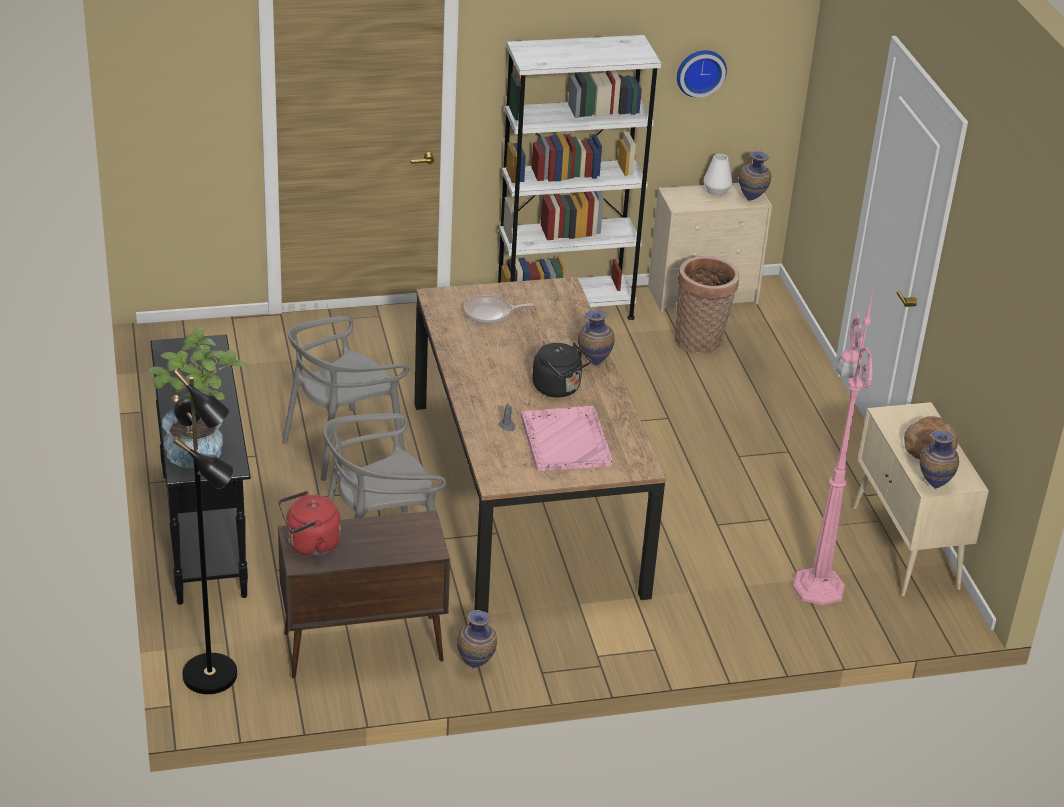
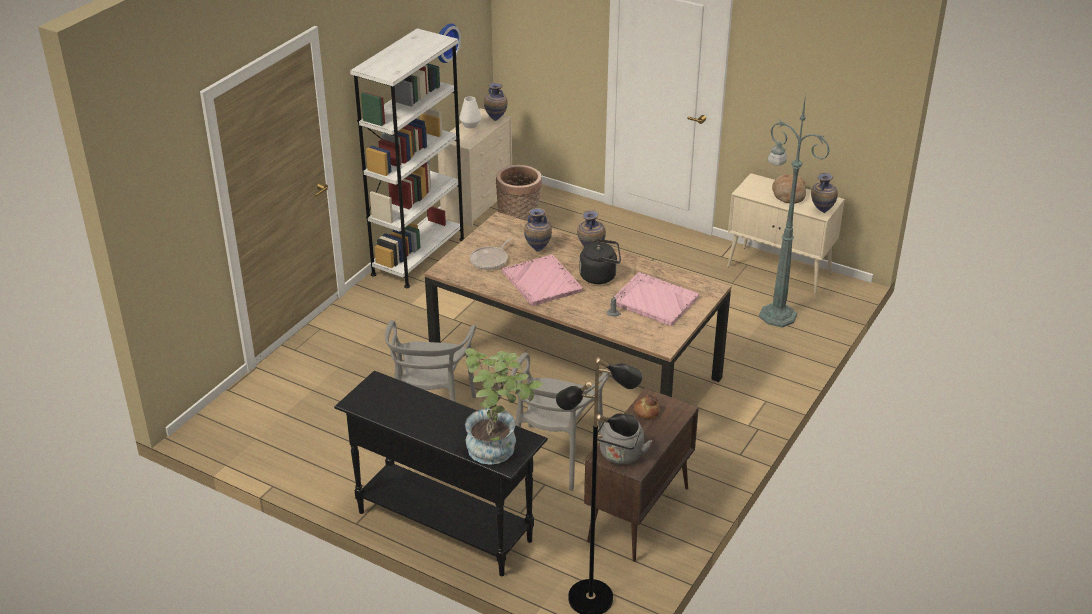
camera: 45 degrees left, 0 degrees up
red kettle [278,491,341,556] -> grey kettle [598,421,652,465]
vase [457,610,497,668] -> vase moved to [524,208,552,252]
pink floor lamp [793,290,873,605] -> green floor lamp [759,94,830,328]
none -> pink tray [502,254,583,306]
none -> bread [634,395,660,419]

